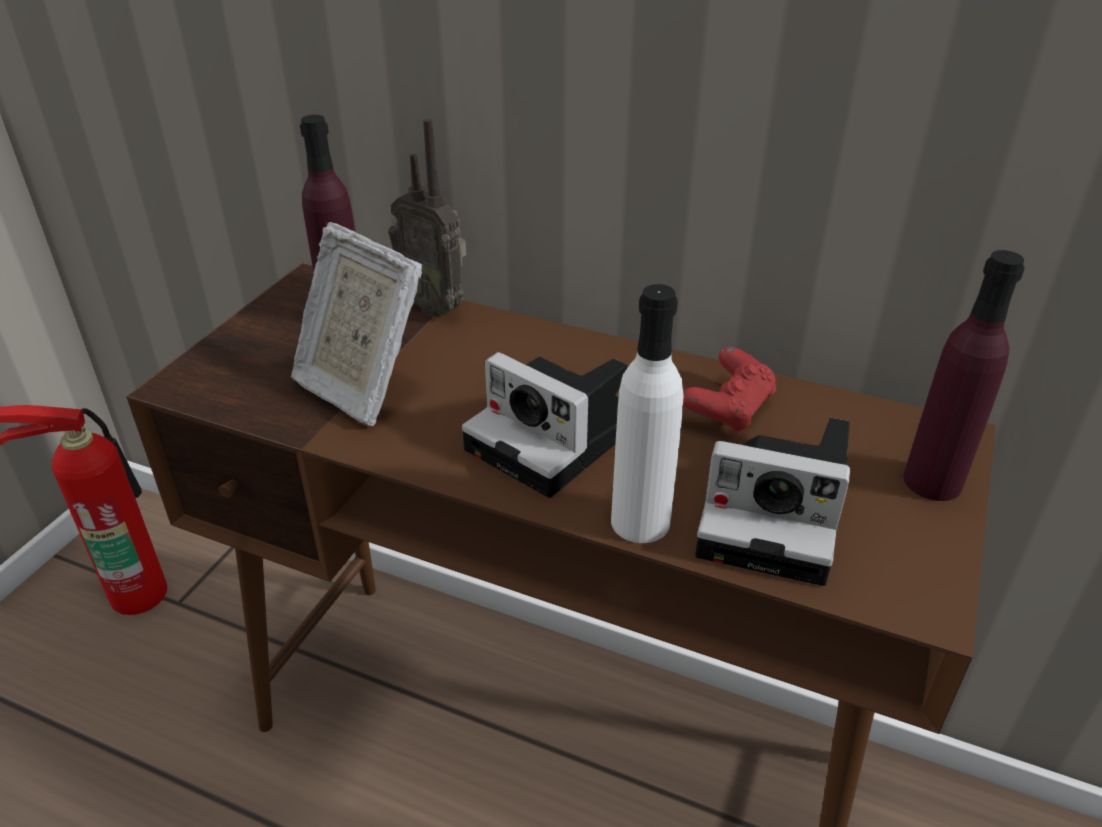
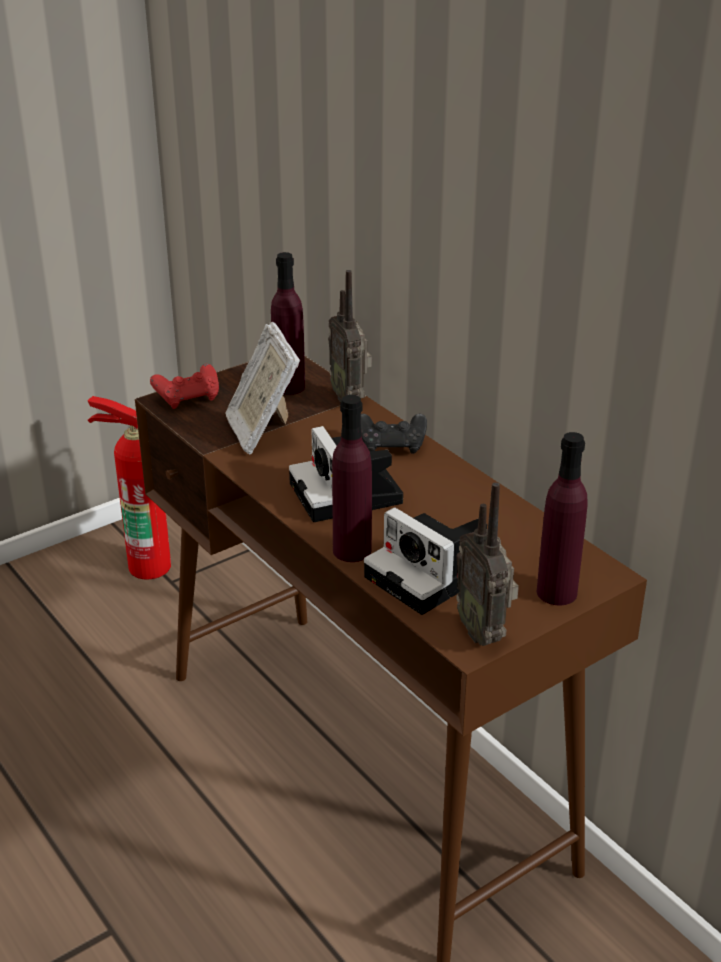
camera: 30 degrees right, 5 degrees down
white bottle [611,284,684,543] -> purple bottle [332,395,372,562]
red game controller [683,347,776,434] -> red game controller moved to [150,364,219,409]
none -> black game controller [361,414,427,454]
none -> radio [456,482,519,646]

